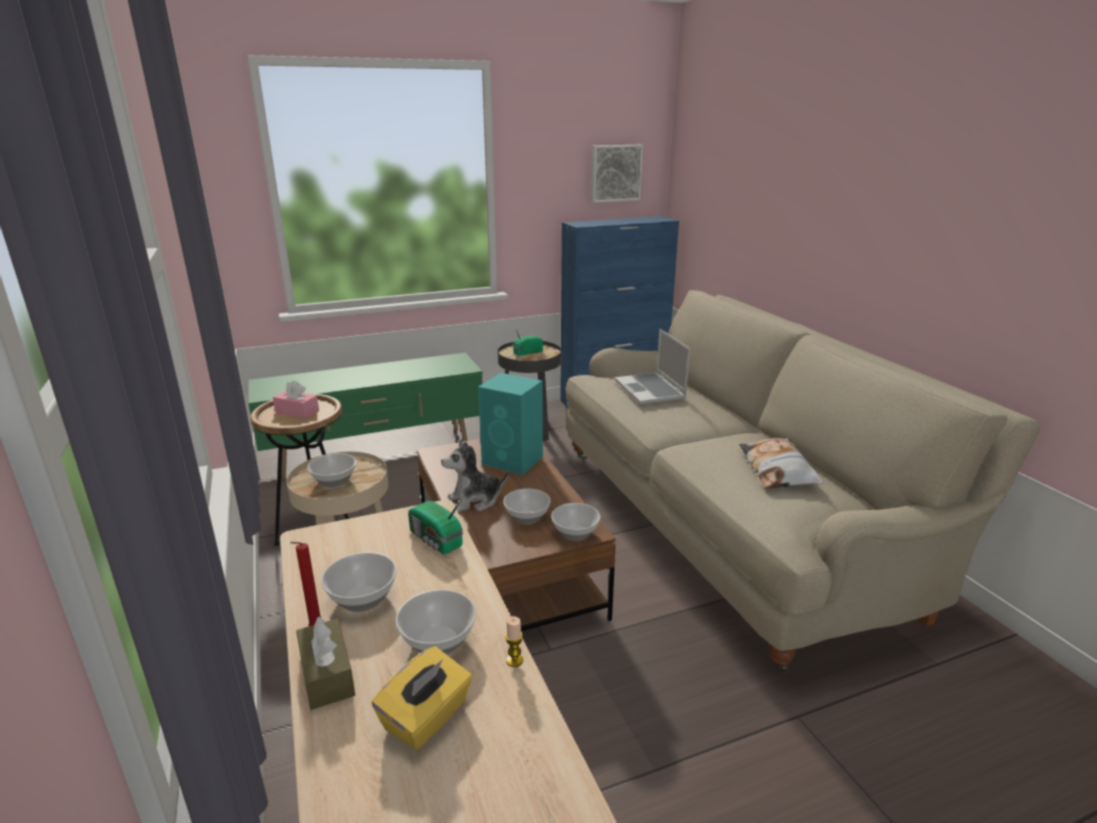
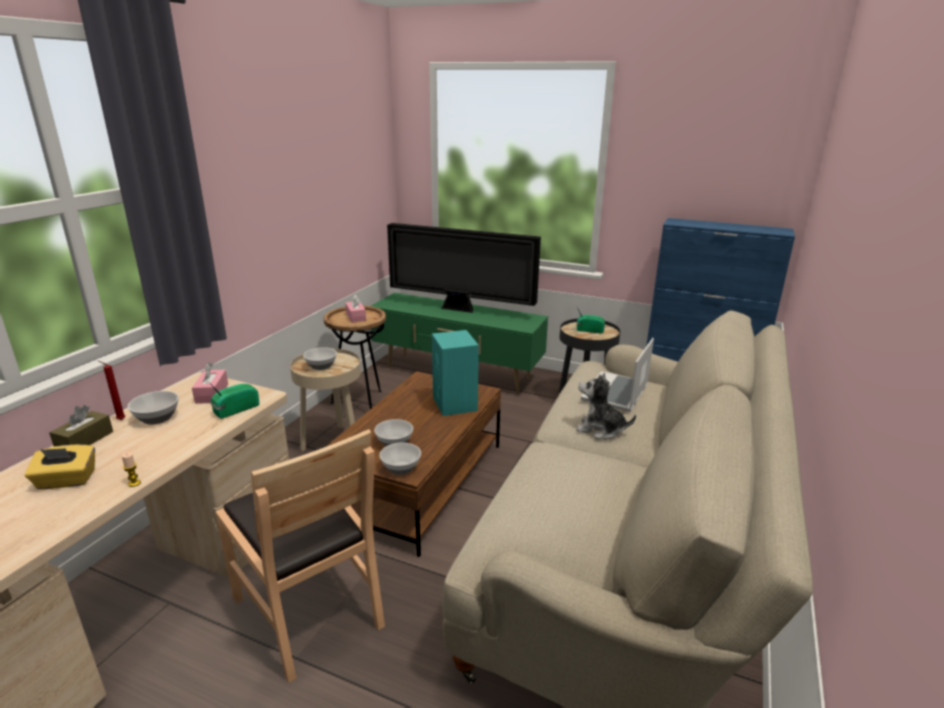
camera: 45 degrees right, 0 degrees up
bowl [395,590,476,655] -> none
radio [408,495,464,554] -> radio turned 45 degrees clockwise [209,382,260,419]
plush toy [441,439,509,512] -> plush toy moved to [576,373,636,440]
picture [591,145,643,203] -> none
pillow [739,438,823,488] -> none
none -> pink tissue box [192,362,228,404]
none -> brown chair [215,429,385,683]
none -> television [387,223,541,313]

